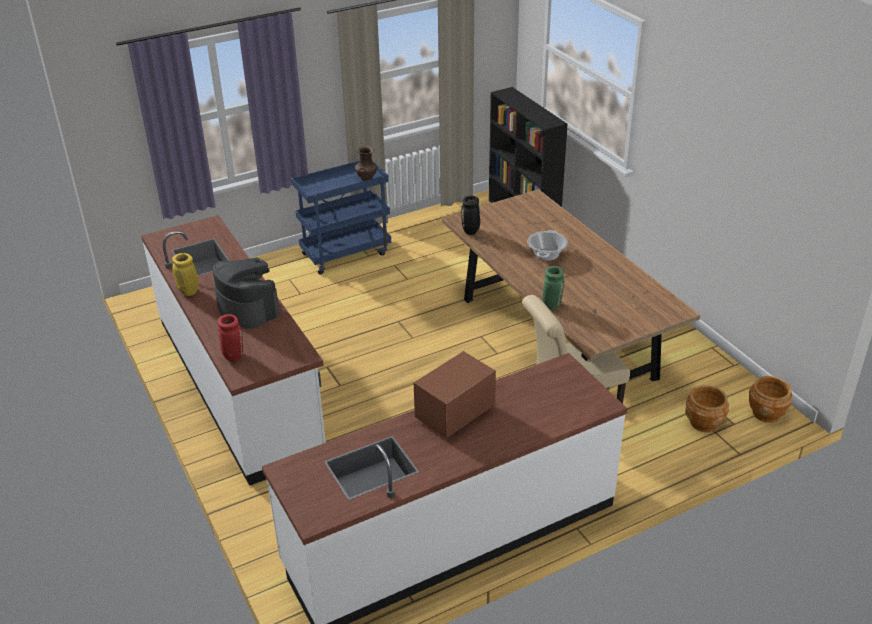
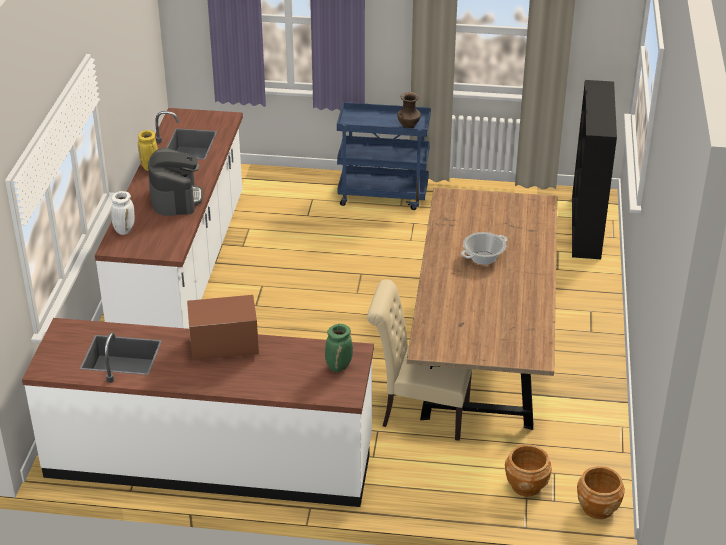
camera: 35 degrees right, 0 degrees up
red vase [218,314,243,362] -> white vase [111,191,135,235]
black vase [461,196,480,235] -> none
green vase [542,266,564,310] -> green vase moved to [325,324,353,372]

